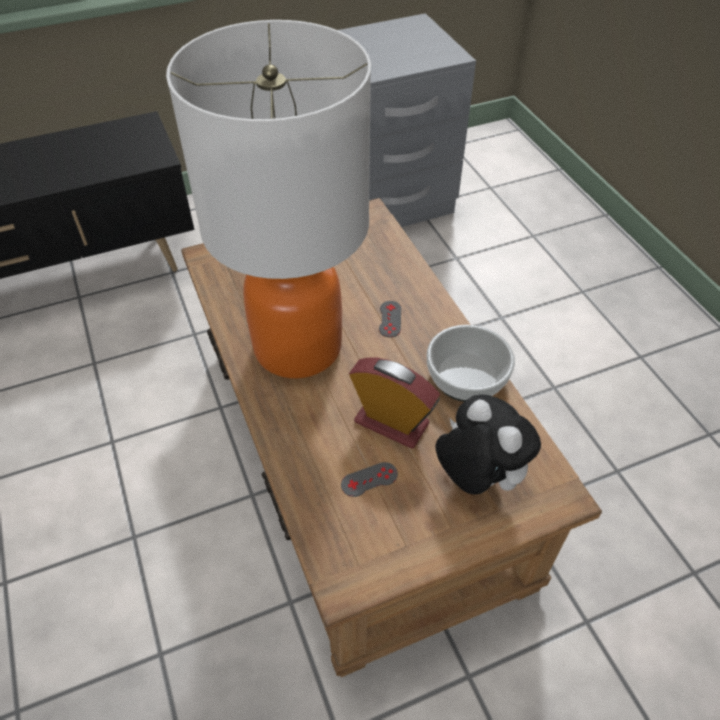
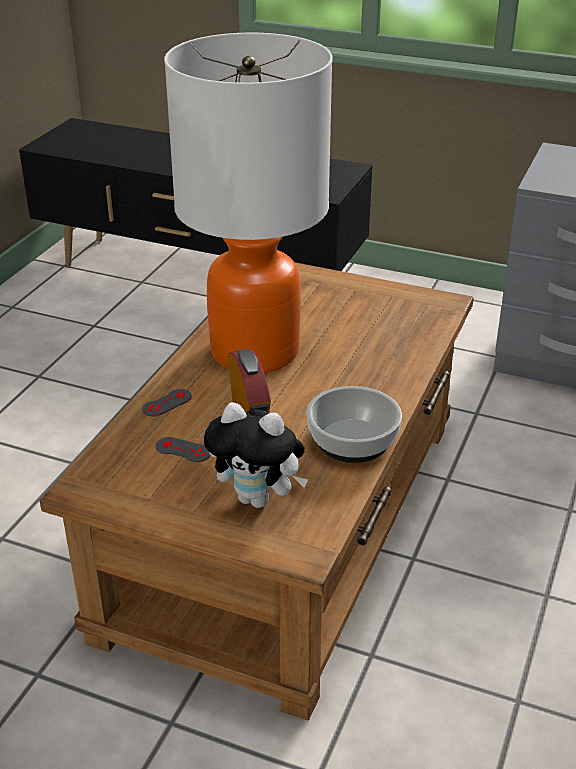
camera: 45 degrees right, 15 degrees down
grey game controller [379,301,401,338] -> grey game controller moved to [142,389,192,416]
plush toy [435,395,541,494] -> plush toy turned 105 degrees clockwise [204,402,308,508]

